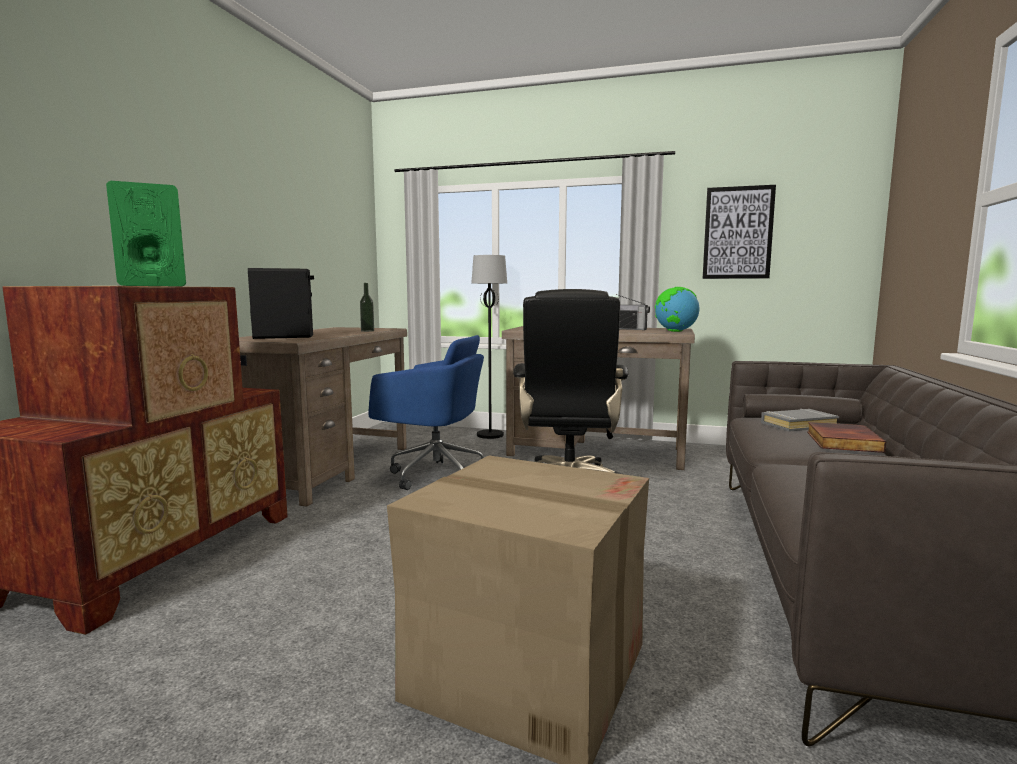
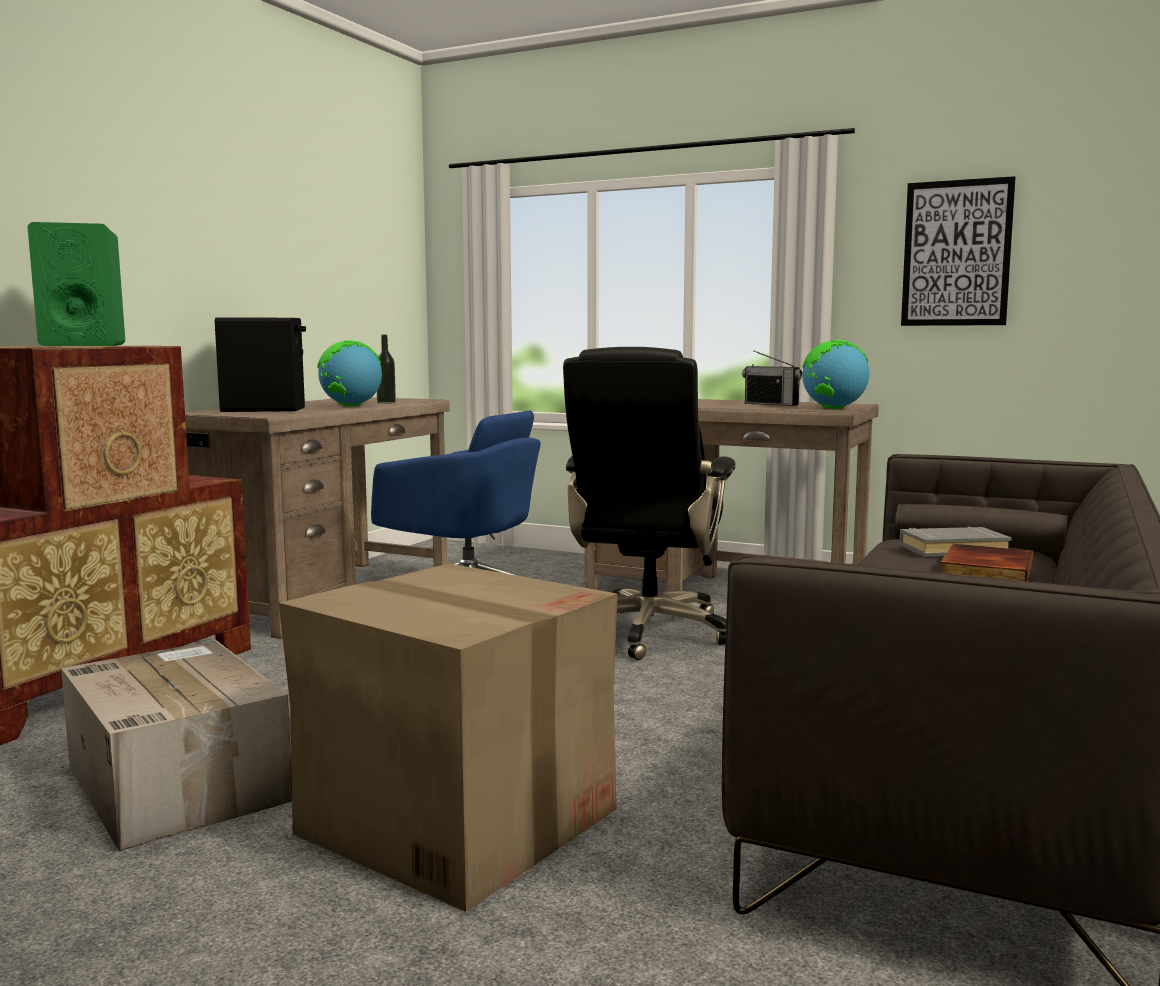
camera: 10 degrees right, 0 degrees up
black floor lamp [472,255,507,439] -> none
none -> cardboard box [61,640,292,851]
none -> globe [317,340,382,406]

